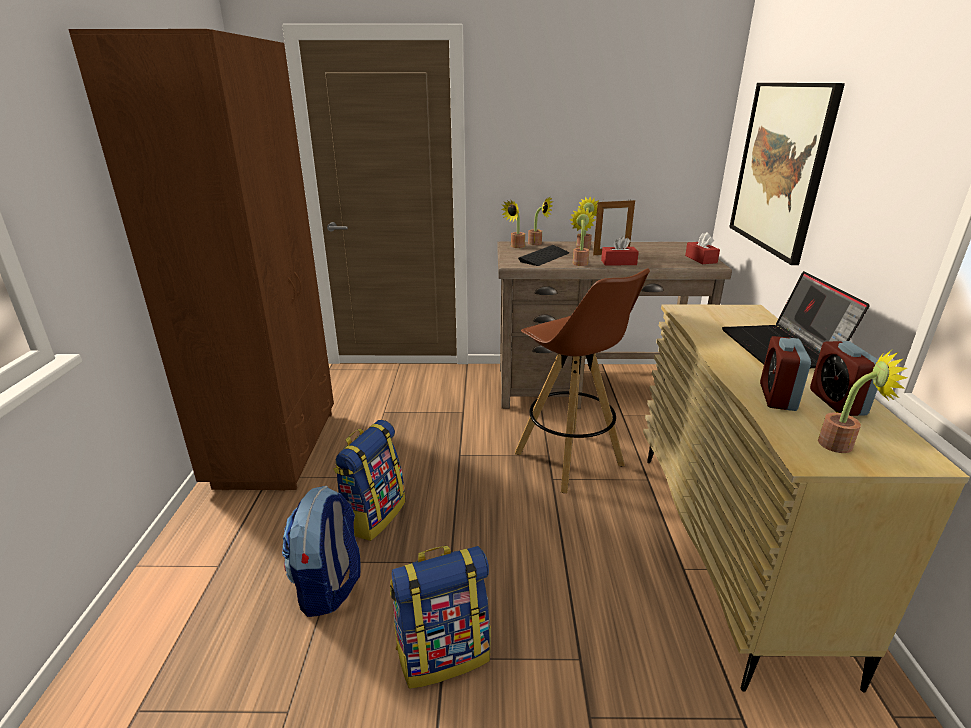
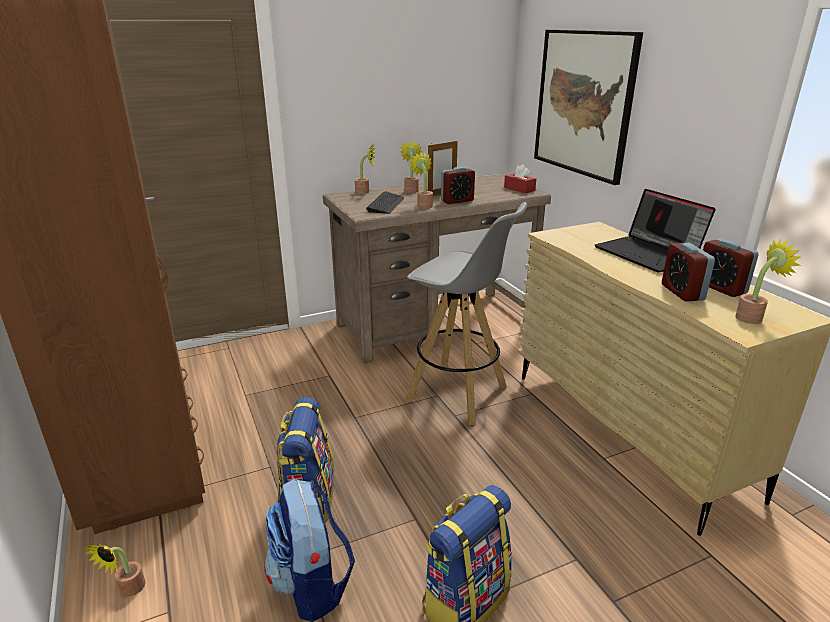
camera: 25 degrees left, 0 degrees up
potted plant [501,199,525,248] -> potted plant moved to [85,544,145,597]
brown stool [515,268,650,493] -> grey stool [405,202,527,425]
red tissue box [601,236,639,266] -> alarm clock [441,167,475,204]

